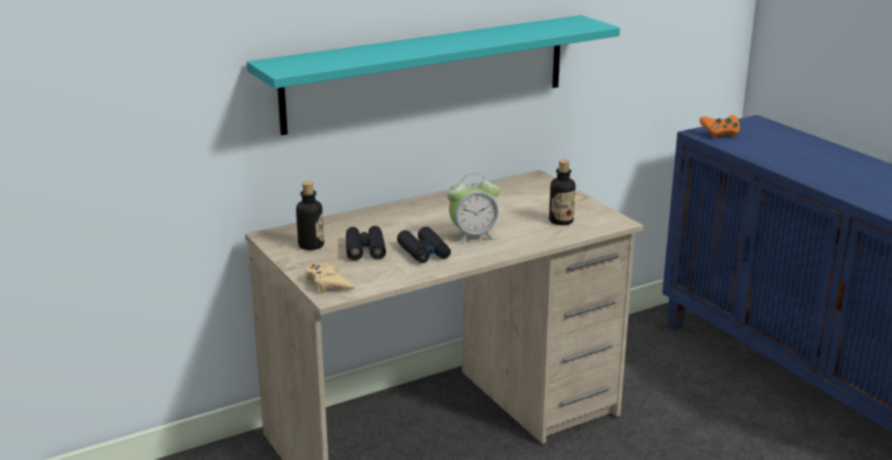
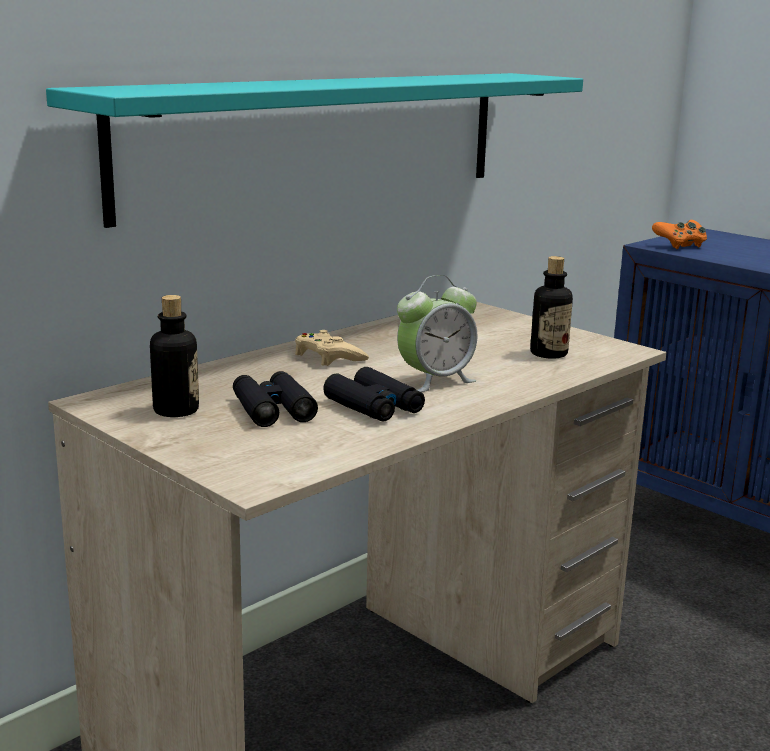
camera: 15 degrees left, 5 degrees down
beige game controller [306,263,355,293] -> beige game controller moved to [295,330,369,366]

